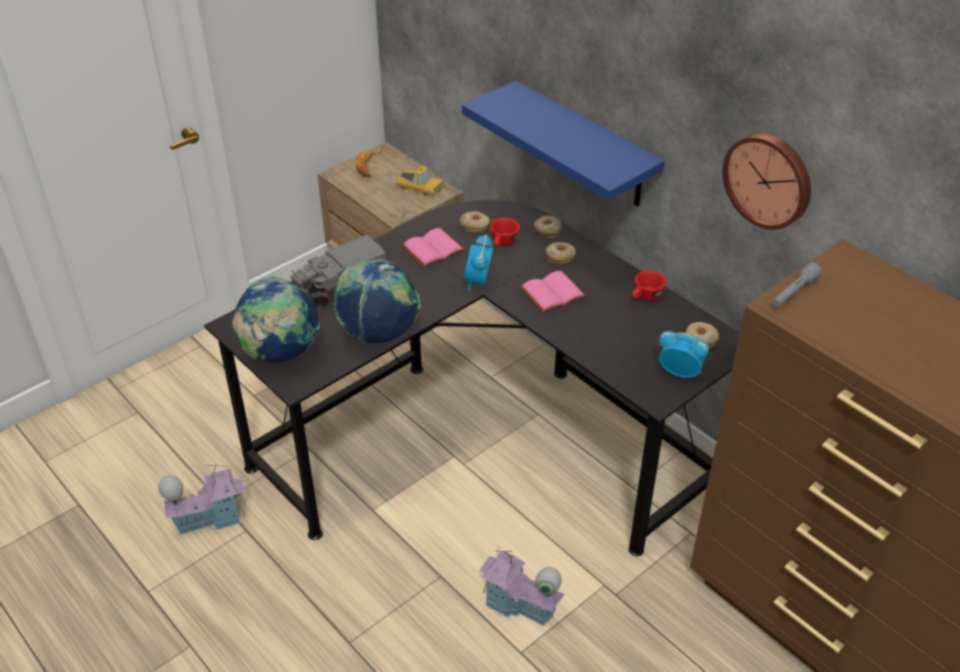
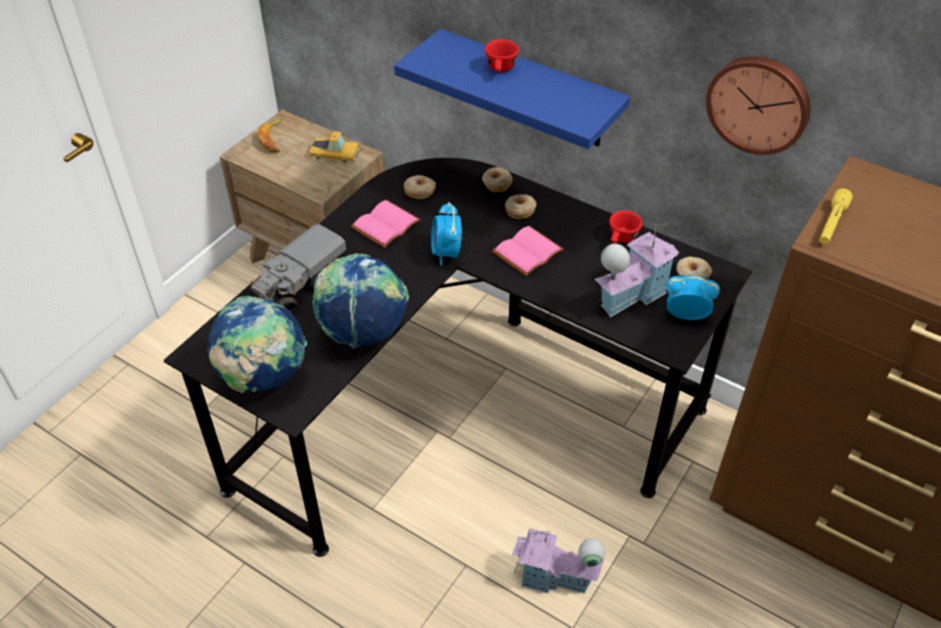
camera: 15 degrees left, 5 degrees up
toy house [158,464,247,535] -> toy house moved to [595,223,679,317]
red cup [490,218,520,247] -> red cup moved to [485,39,519,73]
grey flashlight [772,263,822,308] -> yellow flashlight [819,189,853,245]

